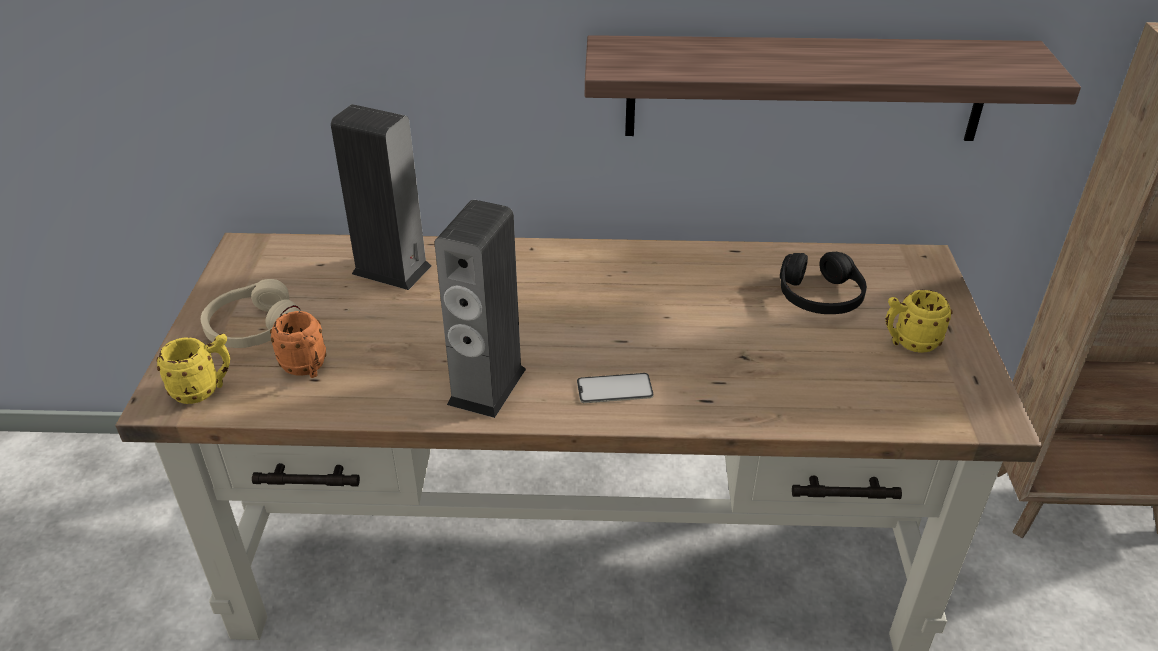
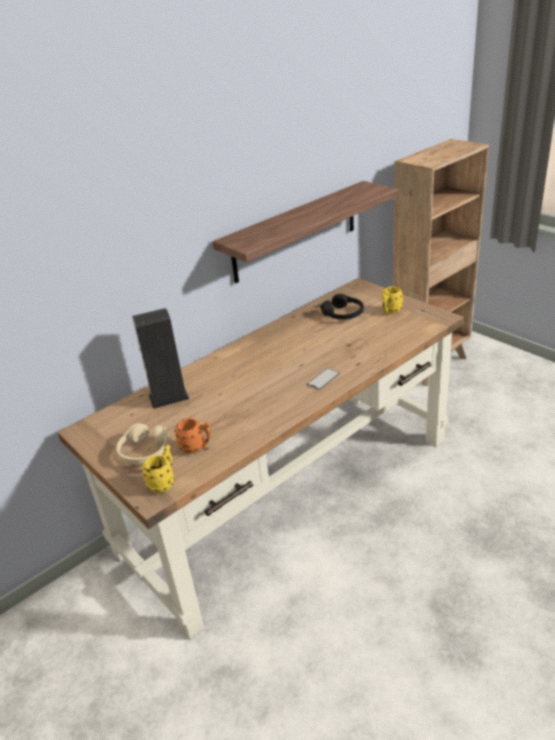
camera: 40 degrees left, 5 degrees down
speaker [434,200,526,418] -> none

